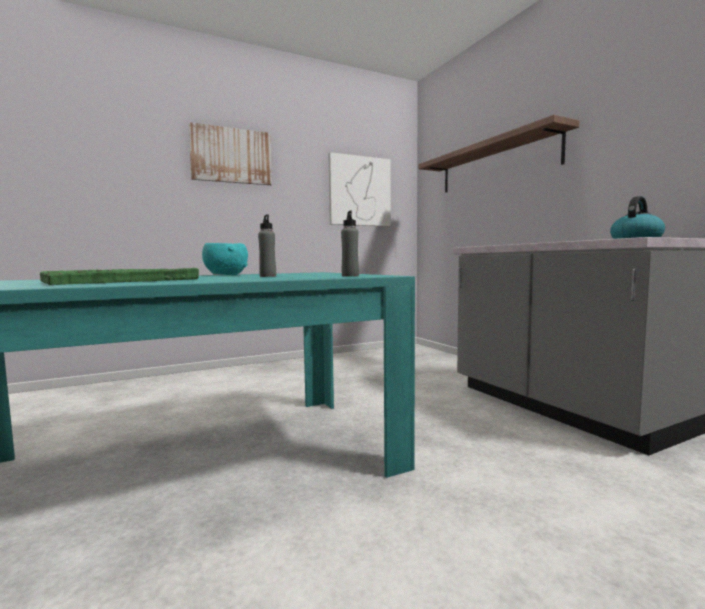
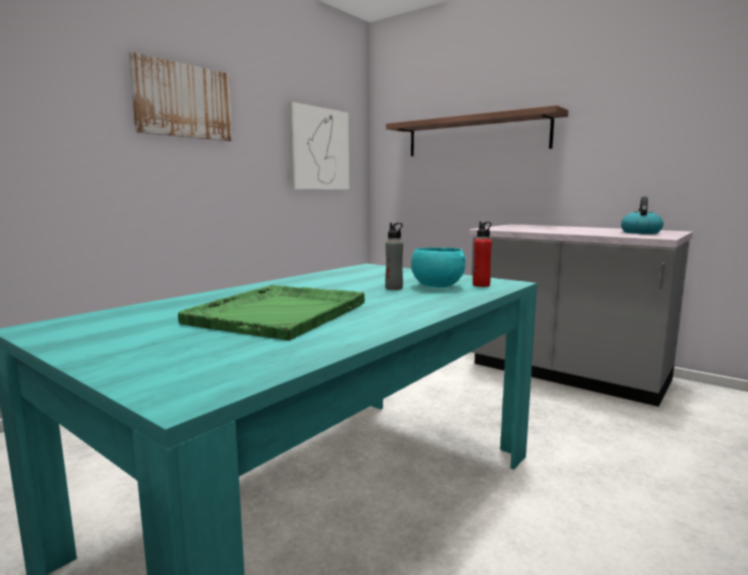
camera: 25 degrees left, 5 degrees up
turquoise bowl [202,243,248,275] -> turquoise bowl moved to [411,248,466,288]
grey bottle [341,210,359,277] -> red bottle [473,222,492,287]

